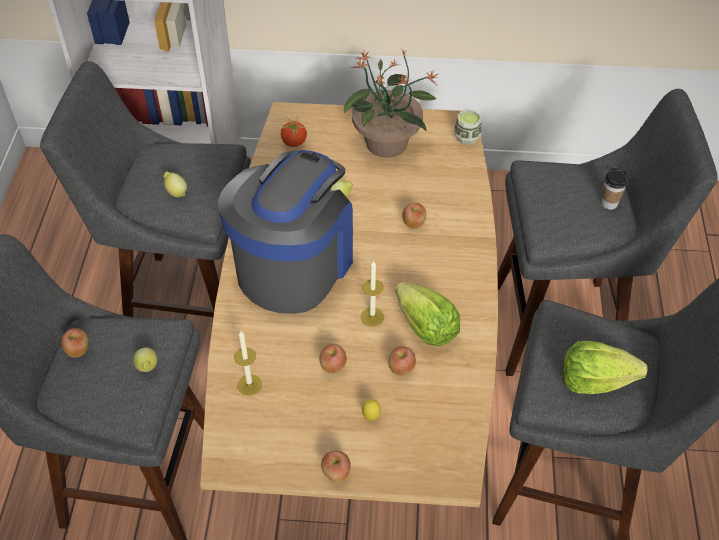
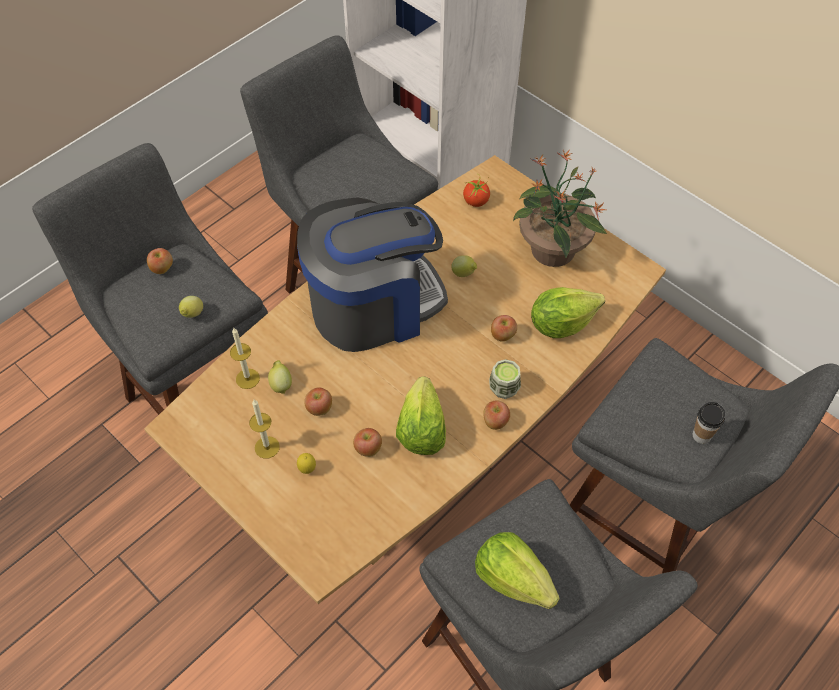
camera: 40 degrees right, 5 degrees up
lemon [163,171,187,197] -> lemon moved to [268,360,292,394]
apple [321,450,351,482] -> apple moved to [483,400,510,430]
candle [361,260,384,327] -> candle moved to [249,400,280,459]
cup [454,109,481,145] -> cup moved to [489,359,521,399]
none -> lettuce [531,287,605,338]

